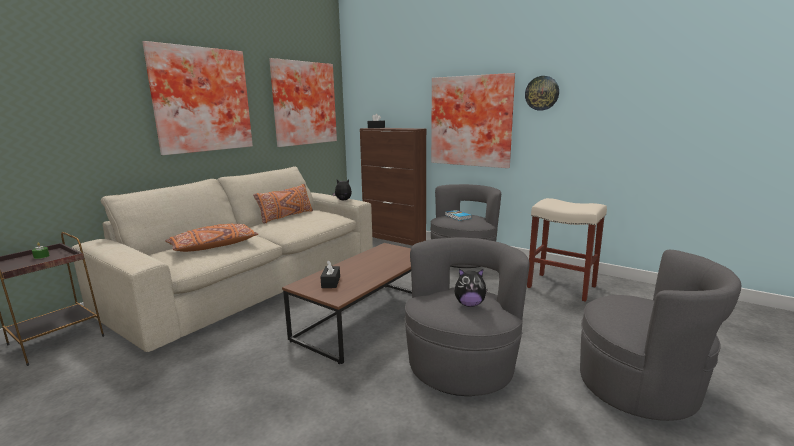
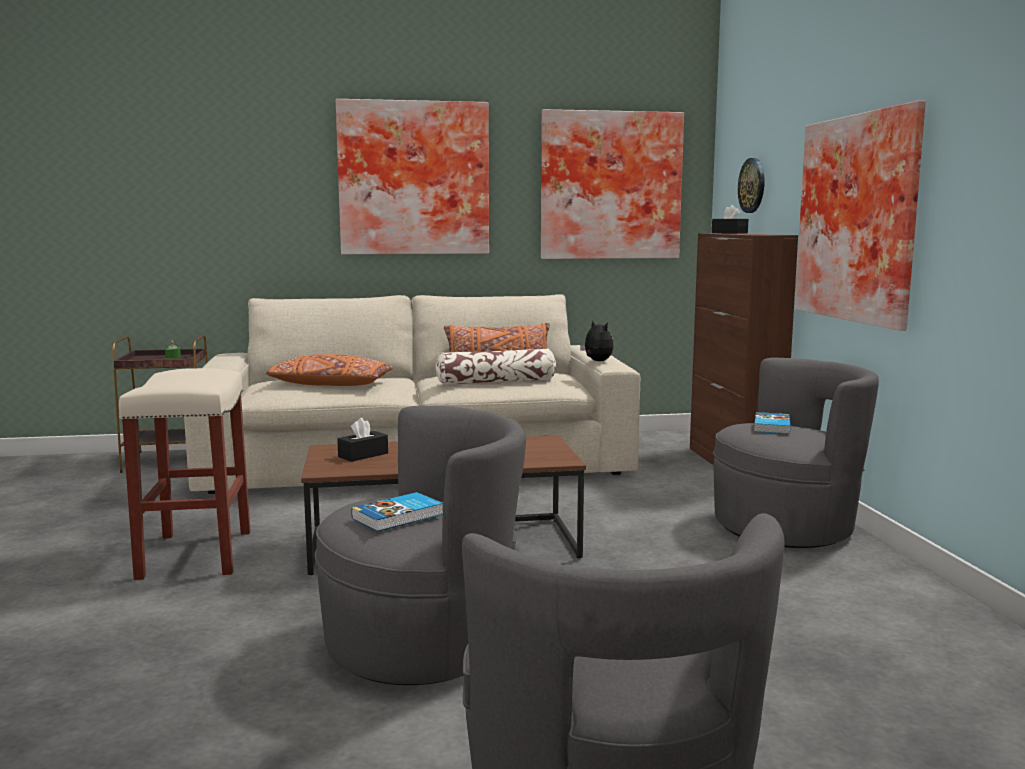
camera: 45 degrees right, 5 degrees down
plush toy [454,269,488,307] -> book [351,492,443,532]
wall clock [525,76,559,111] -> wall clock moved to [738,158,764,213]
beige stool [527,198,607,302] -> beige stool moved to [119,368,251,580]
none -> pillow [436,349,556,385]

